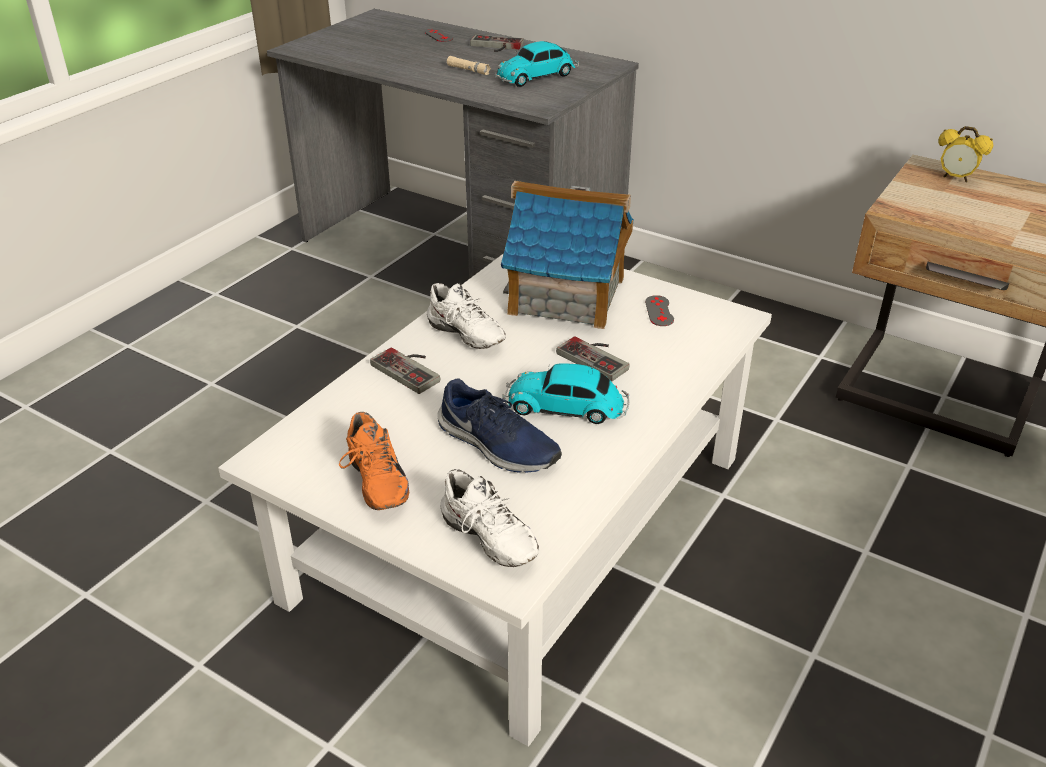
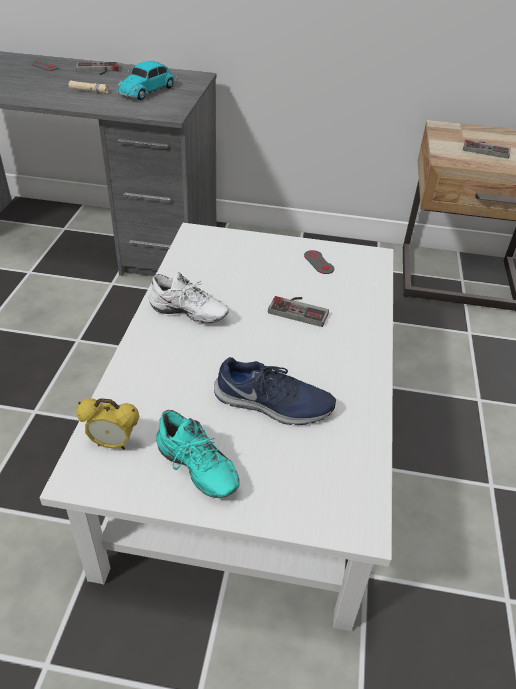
camera: 25 degrees left, 5 degrees up
orange shoe [339,412,409,510] -> turquoise shoe [156,410,240,498]
game controller [370,348,440,394] -> game controller moved to [463,140,510,159]
white shoe [440,469,539,567] -> none
toy house [501,181,634,329] -> none
toy car [503,363,630,424] -> none
alarm clock [938,126,993,182] -> alarm clock moved to [76,398,139,450]

